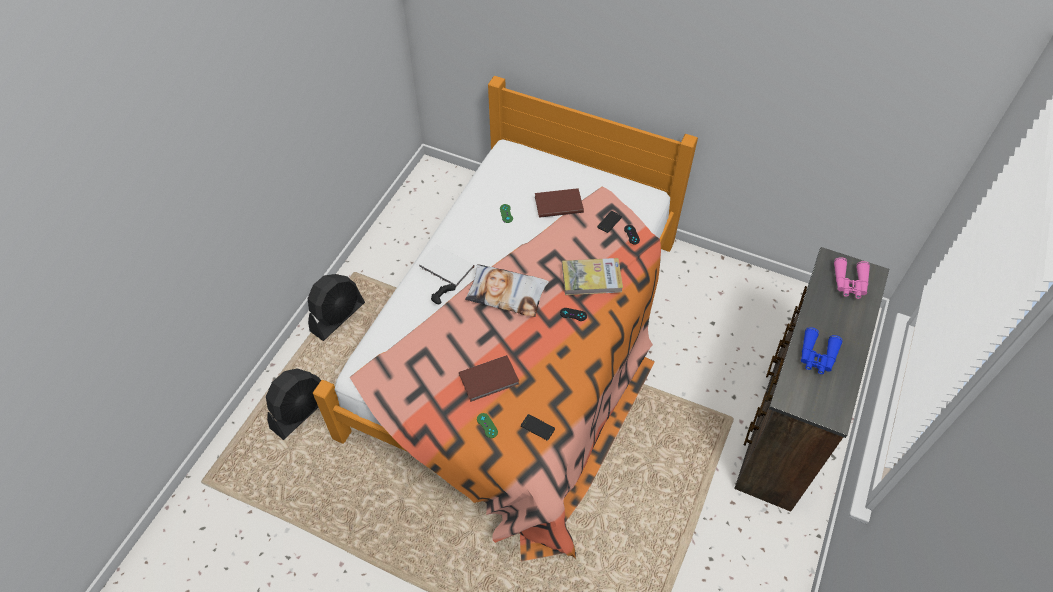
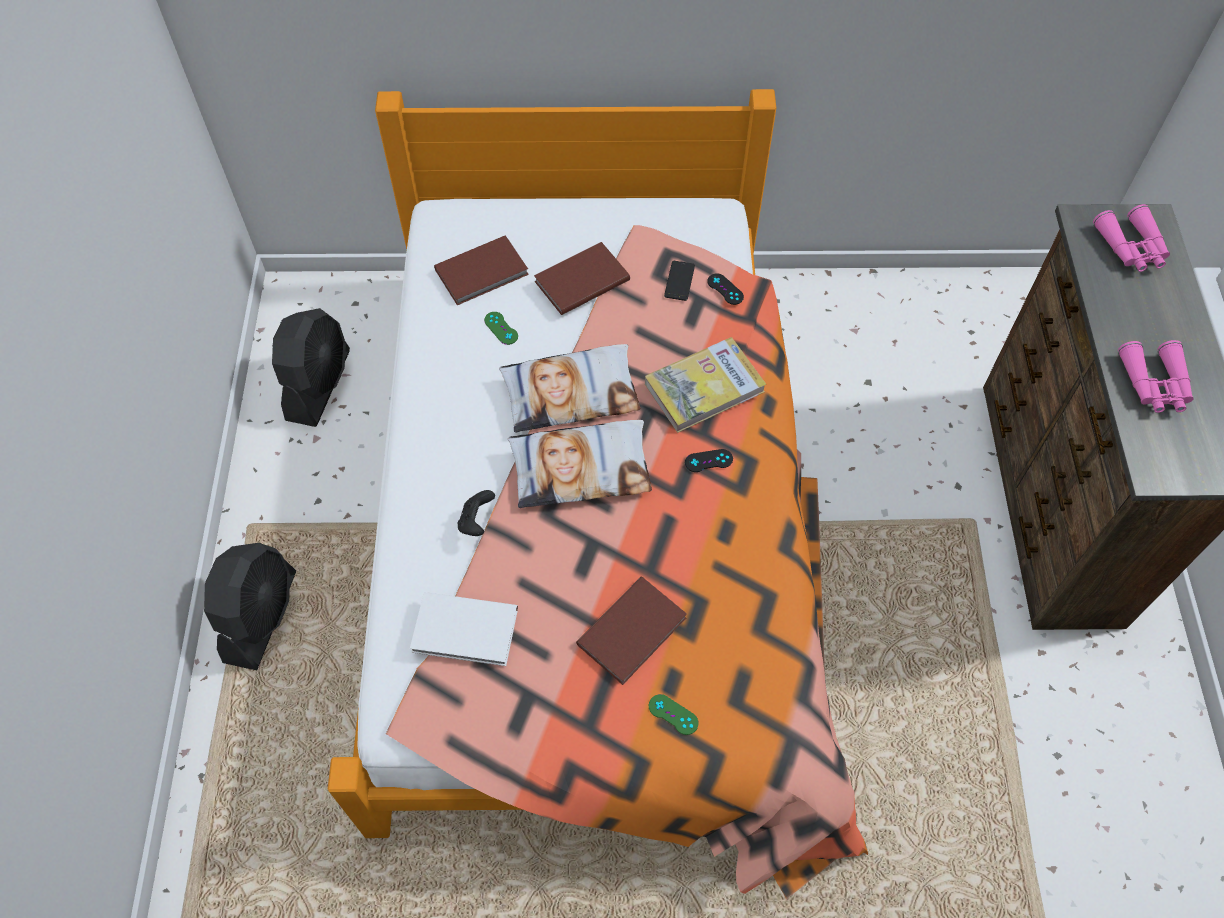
camera: 25 degrees left, 5 degrees up
black fan [266,368,321,440] -> black fan moved to [272,308,350,427]
white book [418,245,474,288] -> white book moved to [410,592,518,666]
phone [521,414,555,441] -> none
blue binoculars [801,327,843,374] -> pink binoculars [1118,340,1194,413]
none -> brown book [434,235,529,305]
none -> pillow [499,344,641,433]

